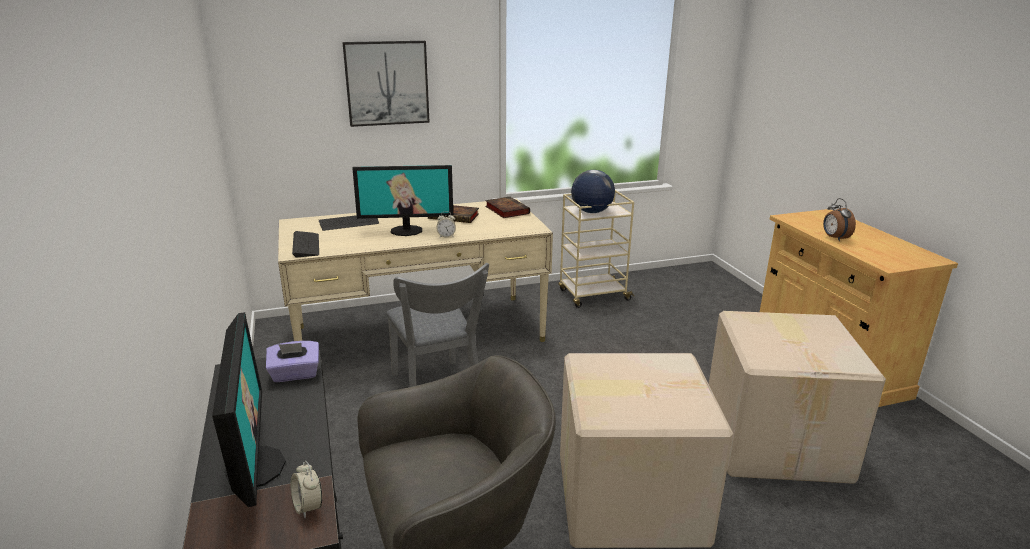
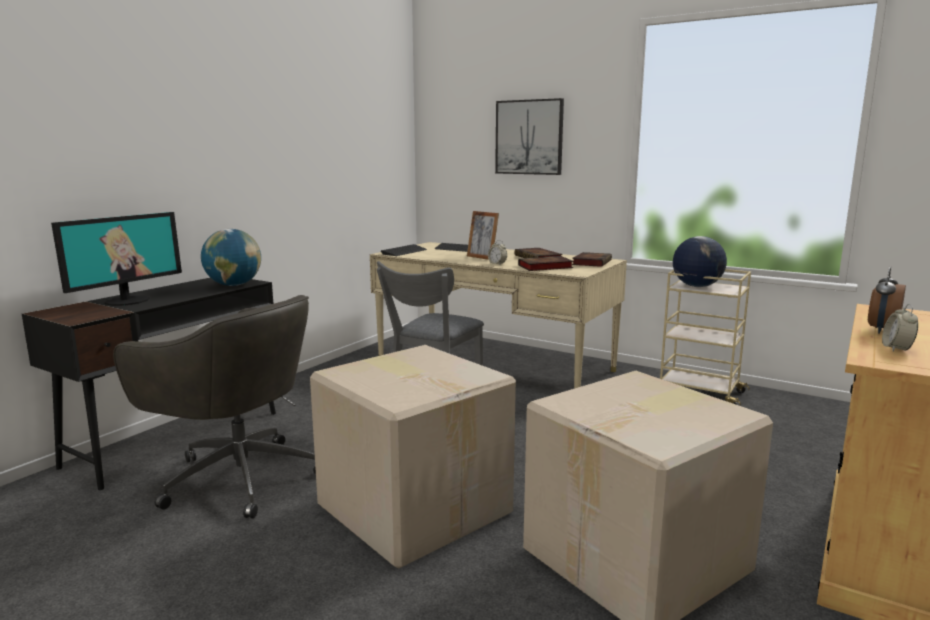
camera: 50 degrees right, 10 degrees down
purple tissue box [266,341,319,382] -> globe [201,229,261,286]
alarm clock [291,461,322,519] -> alarm clock moved to [882,304,918,352]
monitor [352,165,453,236] -> picture frame [467,211,499,260]
none -> book [518,256,573,271]

